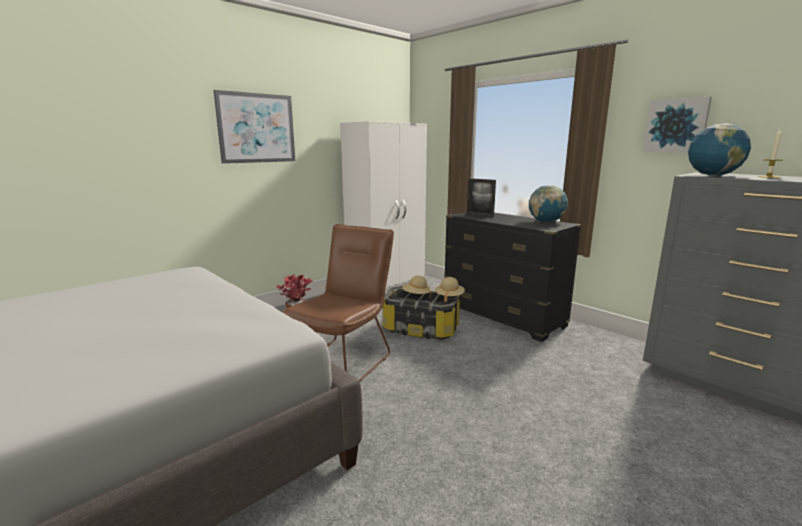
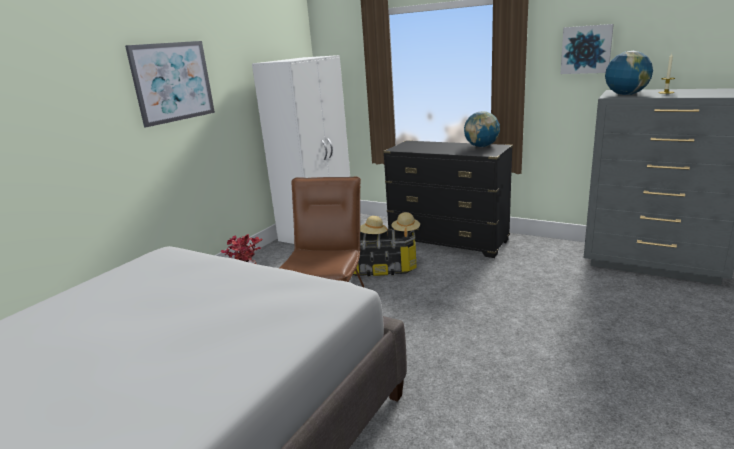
camera: 15 degrees left, 5 degrees up
picture frame [467,178,496,218] -> none

